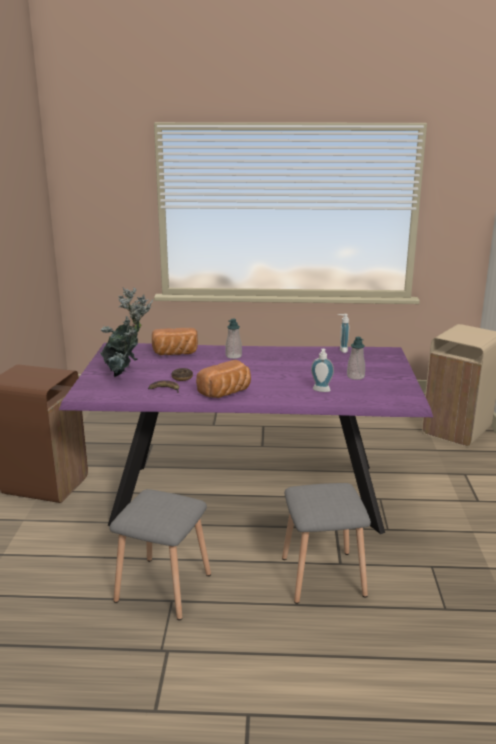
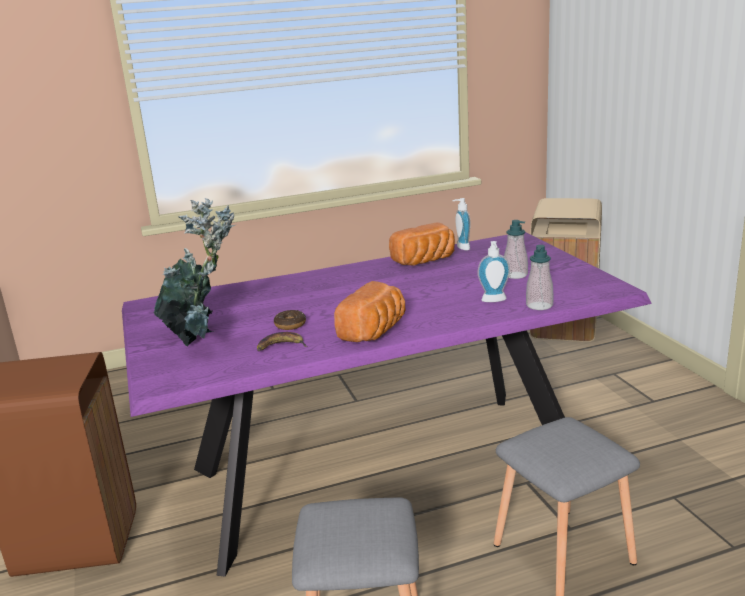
camera: 20 degrees left, 0 degrees up
bread [152,328,198,355] -> bread moved to [389,222,455,266]
soap dispenser [225,319,242,359] -> soap dispenser moved to [526,245,554,310]

